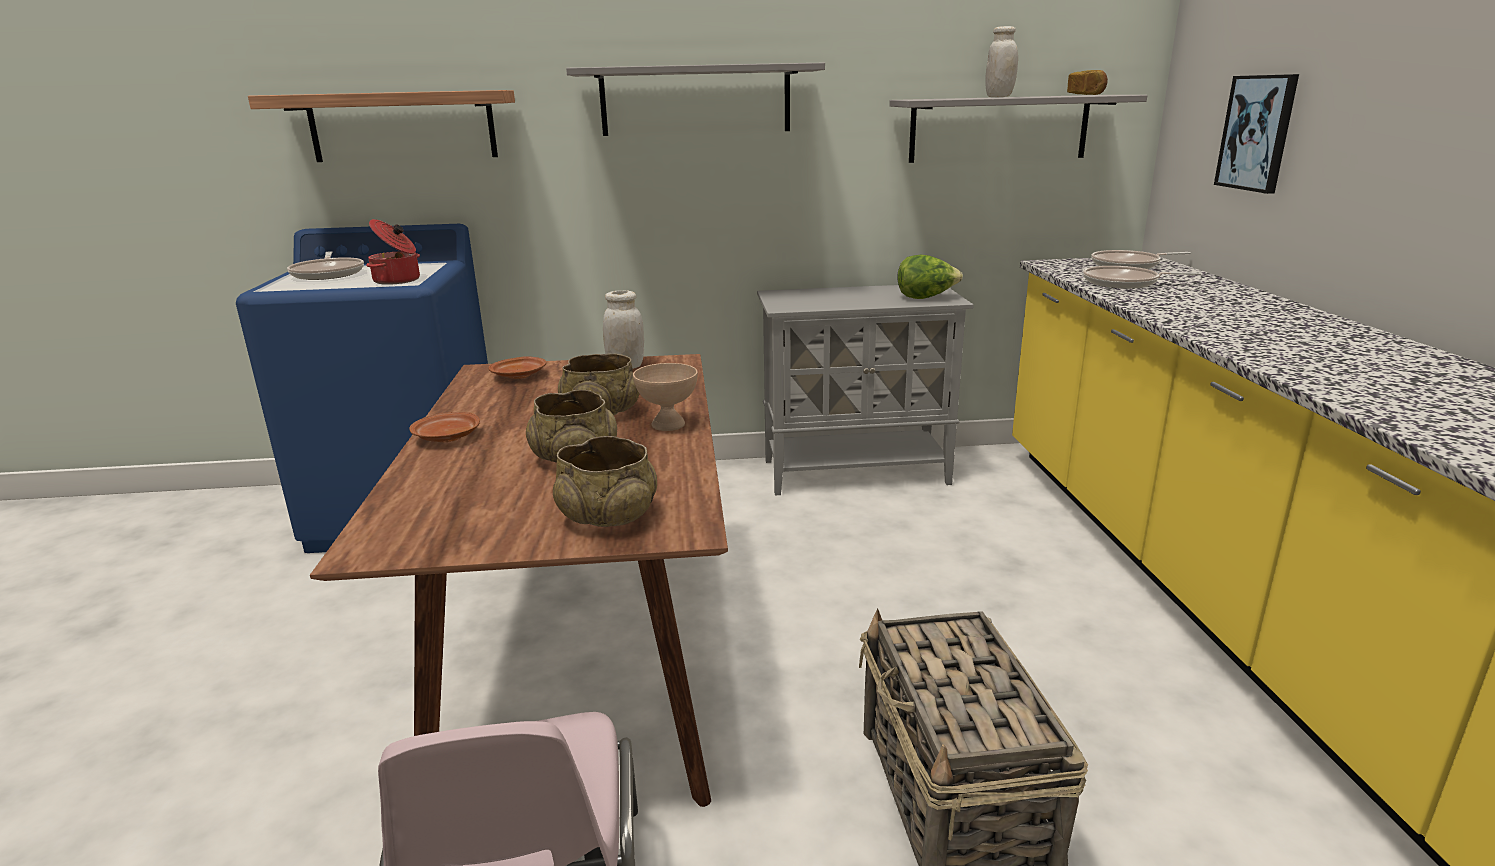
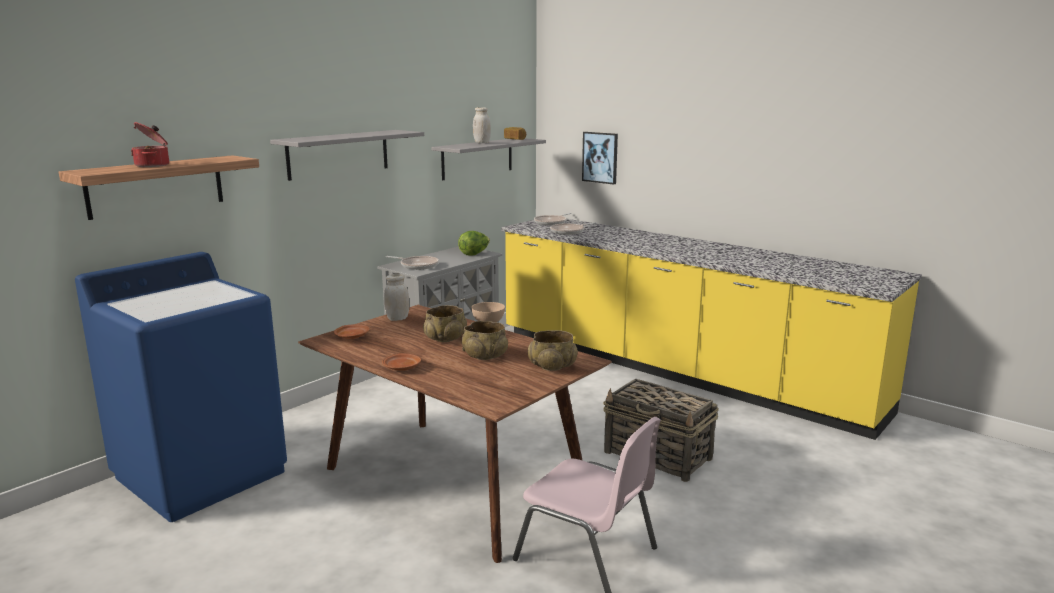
camera: 45 degrees left, 5 degrees down
frying pan [287,251,364,280] -> frying pan moved to [386,256,439,270]
cooking pot [366,219,420,285] -> cooking pot moved to [131,122,169,167]

